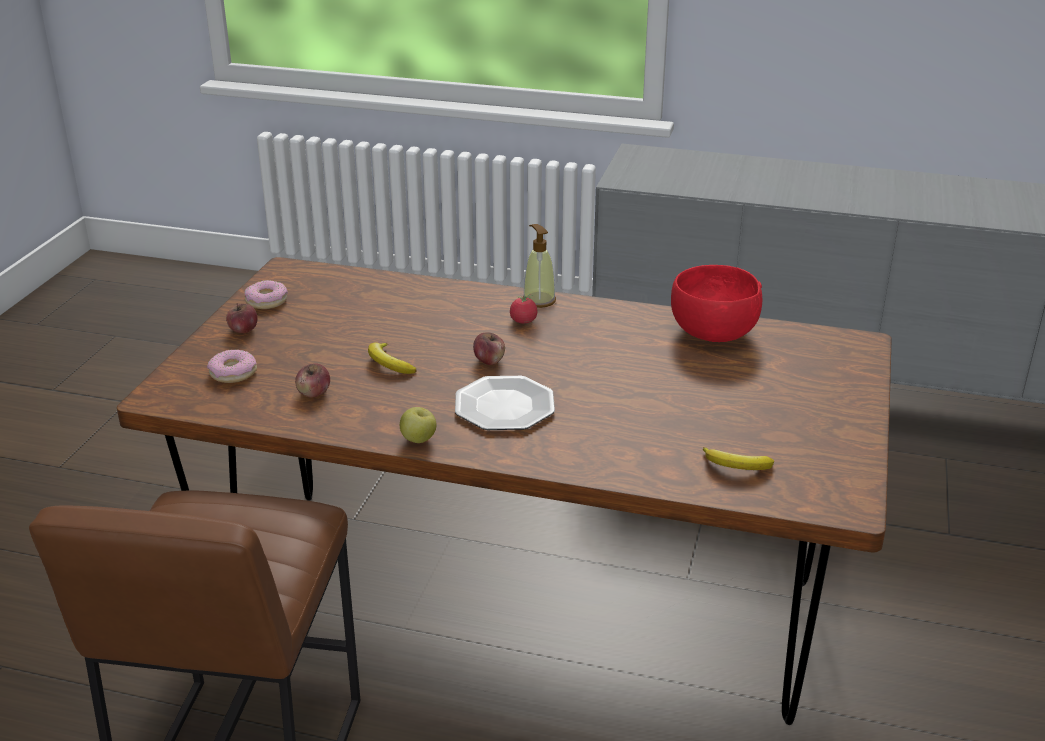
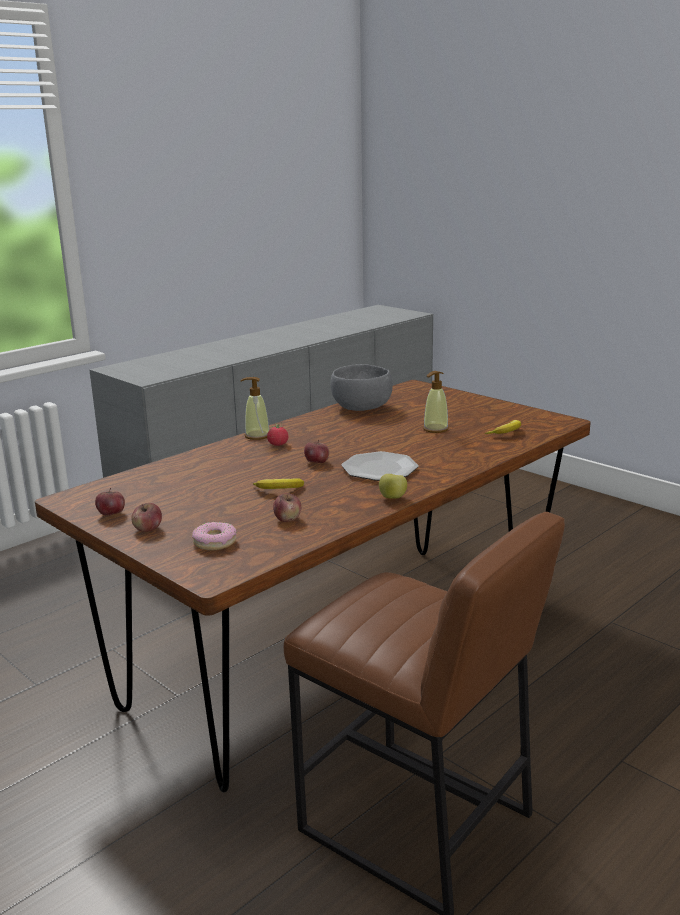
camera: 60 degrees left, 10 degrees down
donut [244,280,288,309] -> apple [95,488,125,515]
red bowl [671,265,762,342] -> grey bowl [330,364,393,411]
none -> soap dispenser [423,371,449,433]

